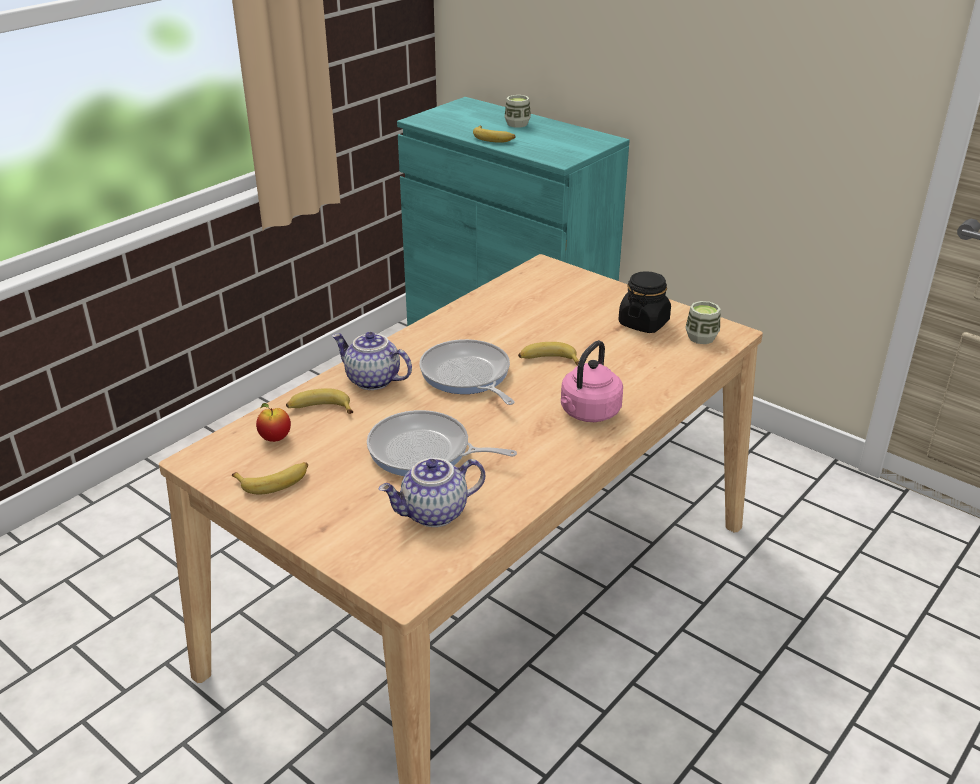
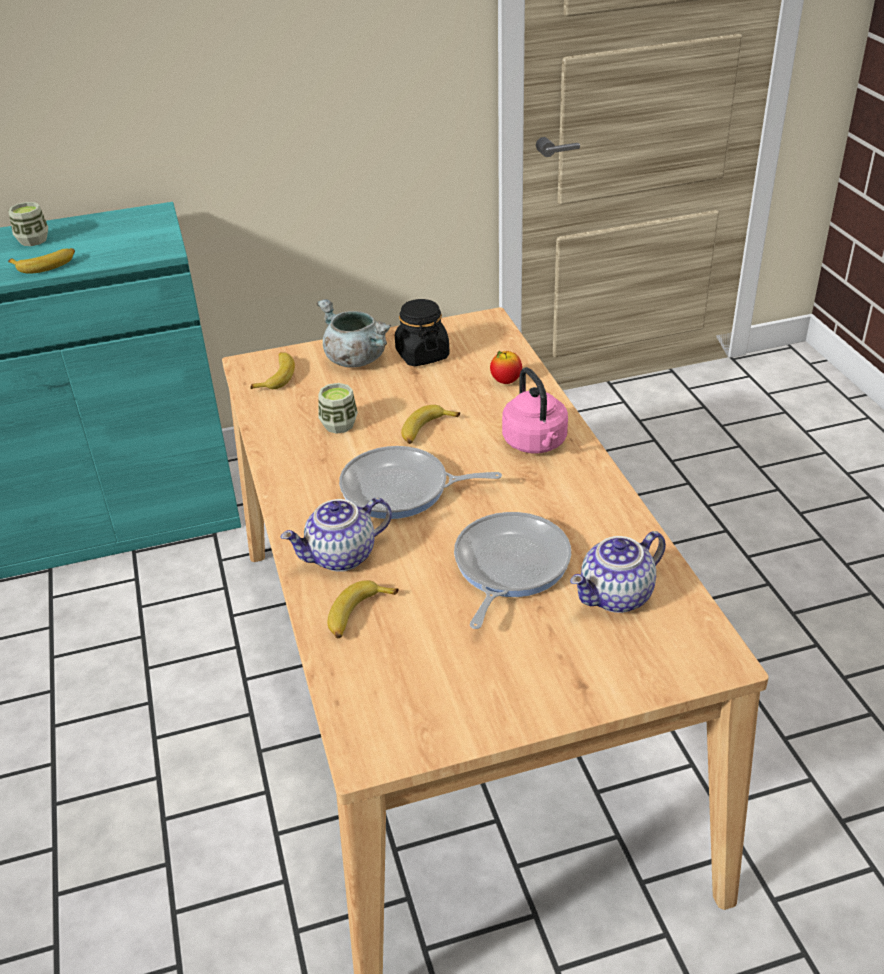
camera: 55 degrees left, 5 degrees up
banana [232,462,308,494] -> banana moved to [250,352,295,389]
apple [256,403,291,442] -> apple moved to [490,351,522,384]
frying pan [367,410,517,476] -> frying pan turned 150 degrees clockwise [454,512,571,629]
teapot [378,458,485,527] -> teapot turned 45 degrees clockwise [570,531,666,613]
cup [685,301,721,344] -> cup moved to [318,383,358,434]
none -> grey cooking pot [317,299,391,368]

